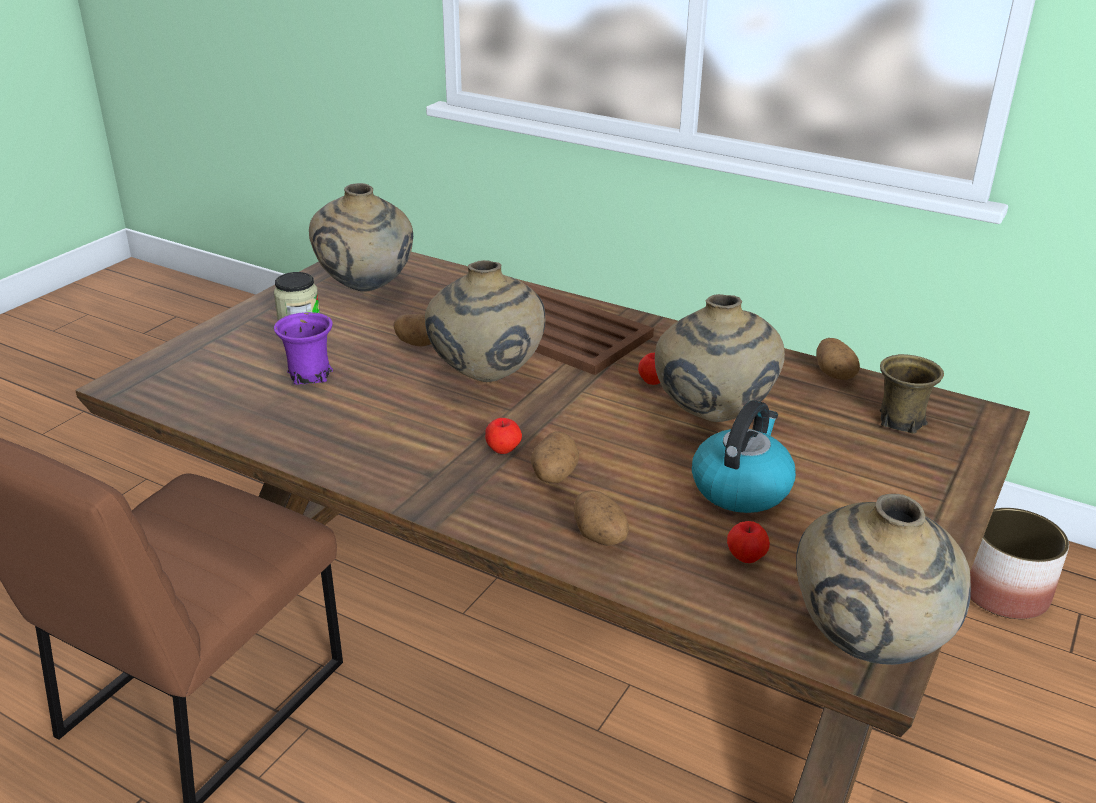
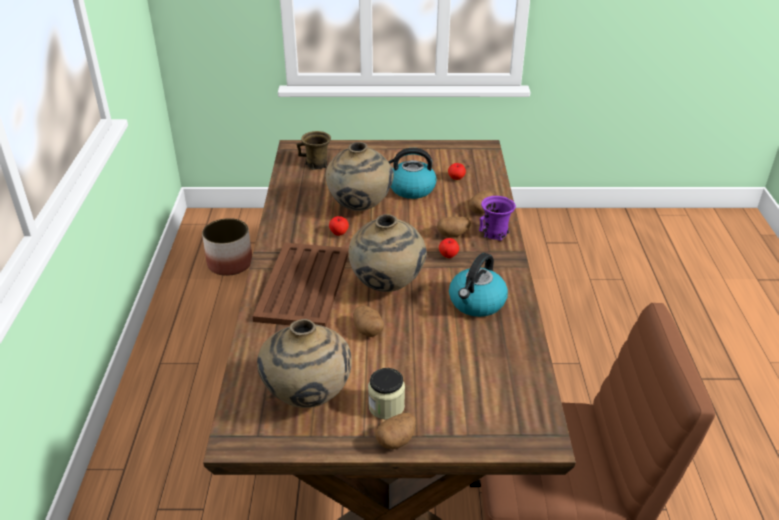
camera: 120 degrees left, 5 degrees up
purple mug [274,312,333,385] -> purple mug moved to [479,196,516,241]
beige vase [796,494,971,665] -> none
potato [817,338,860,380] -> potato moved to [375,413,417,449]
none -> kettle [449,253,508,317]

